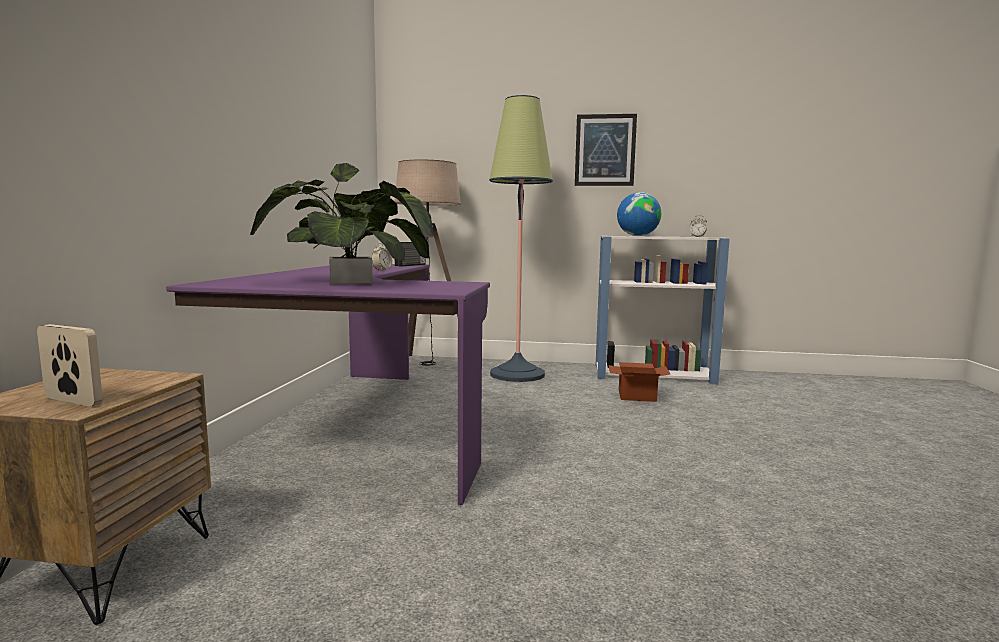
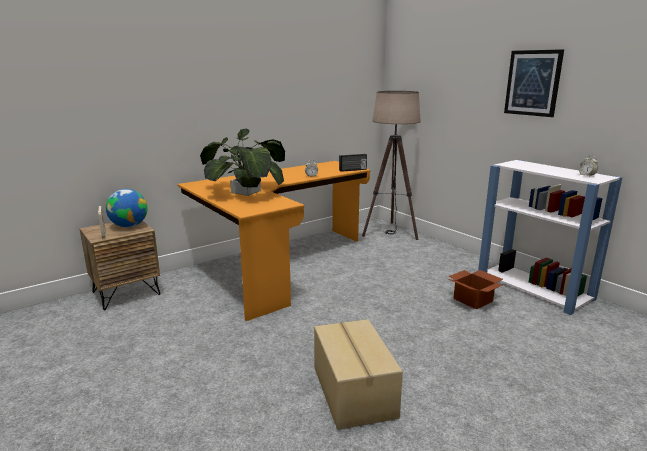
camera: 45 degrees right, 10 degrees up
purple desk [166,264,490,505] -> orange desk [177,161,370,321]
floor lamp [489,95,553,382] -> none
globe [617,192,661,236] -> globe moved to [106,189,148,227]
none -> cardboard box [314,319,403,430]

